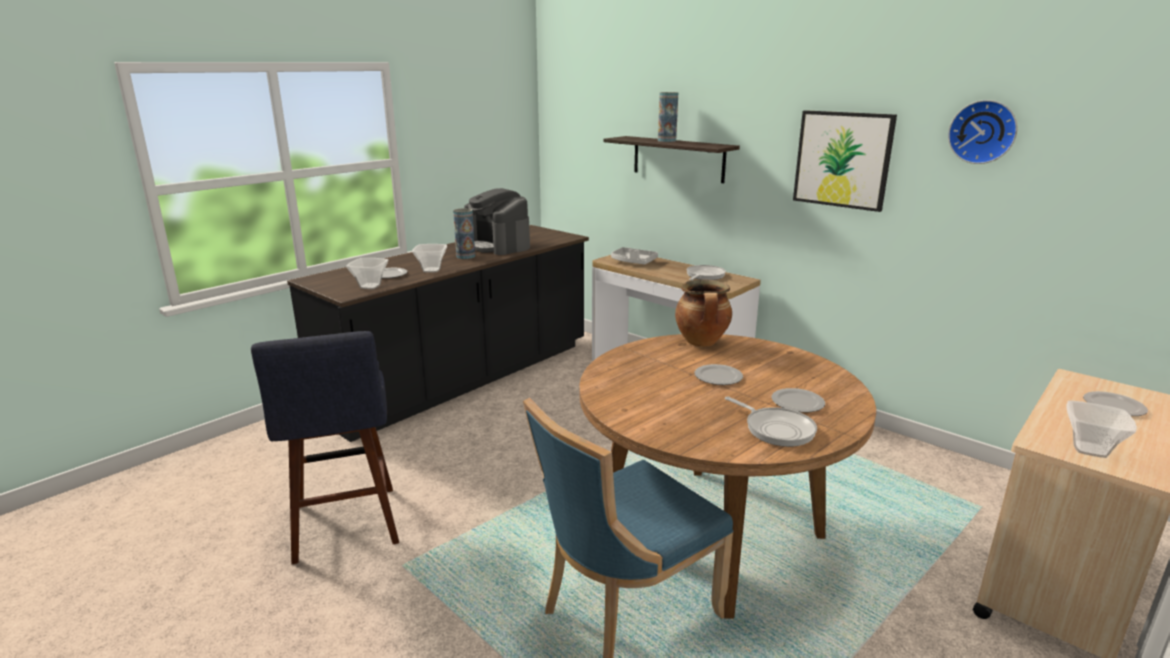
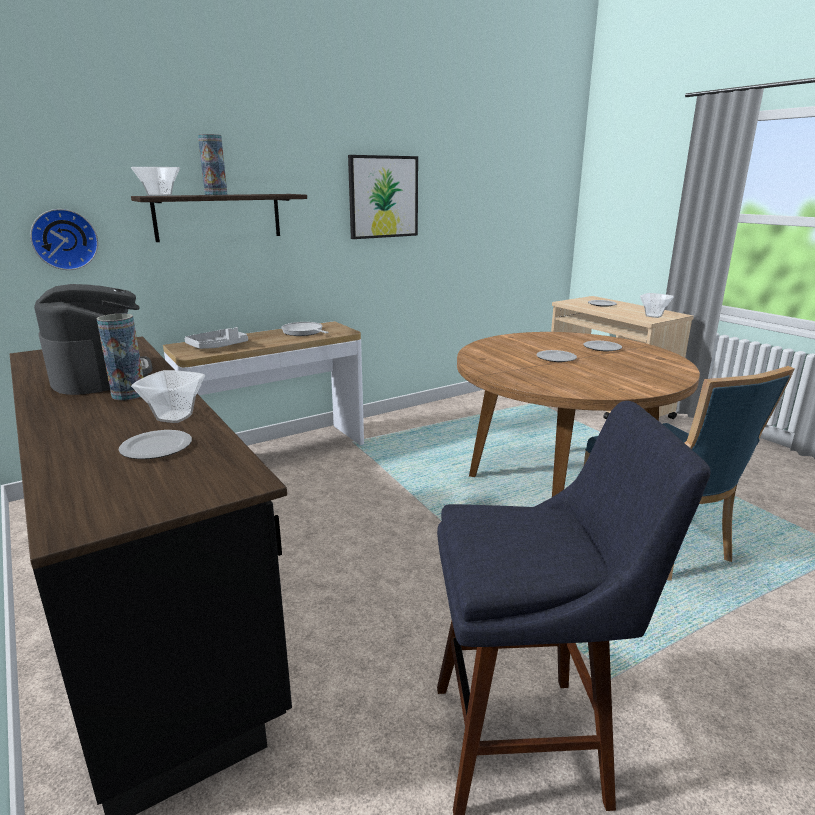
camera: 75 degrees left, 0 degrees up
bowl [346,258,389,289] -> bowl moved to [131,167,180,196]
coffee machine [464,188,530,255] -> coffee machine turned 90 degrees counterclockwise [34,284,152,395]
cooking pot [675,280,732,347] -> none
frying pan [725,396,817,447] -> none
wall clock [948,100,1017,164] -> wall clock moved to [30,209,98,270]

